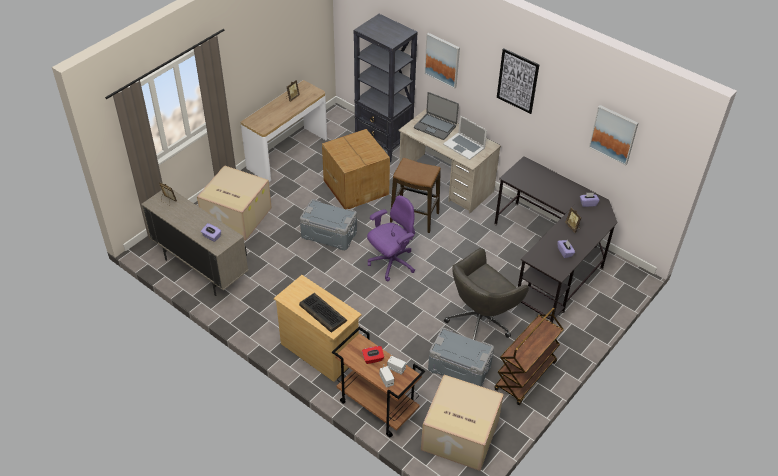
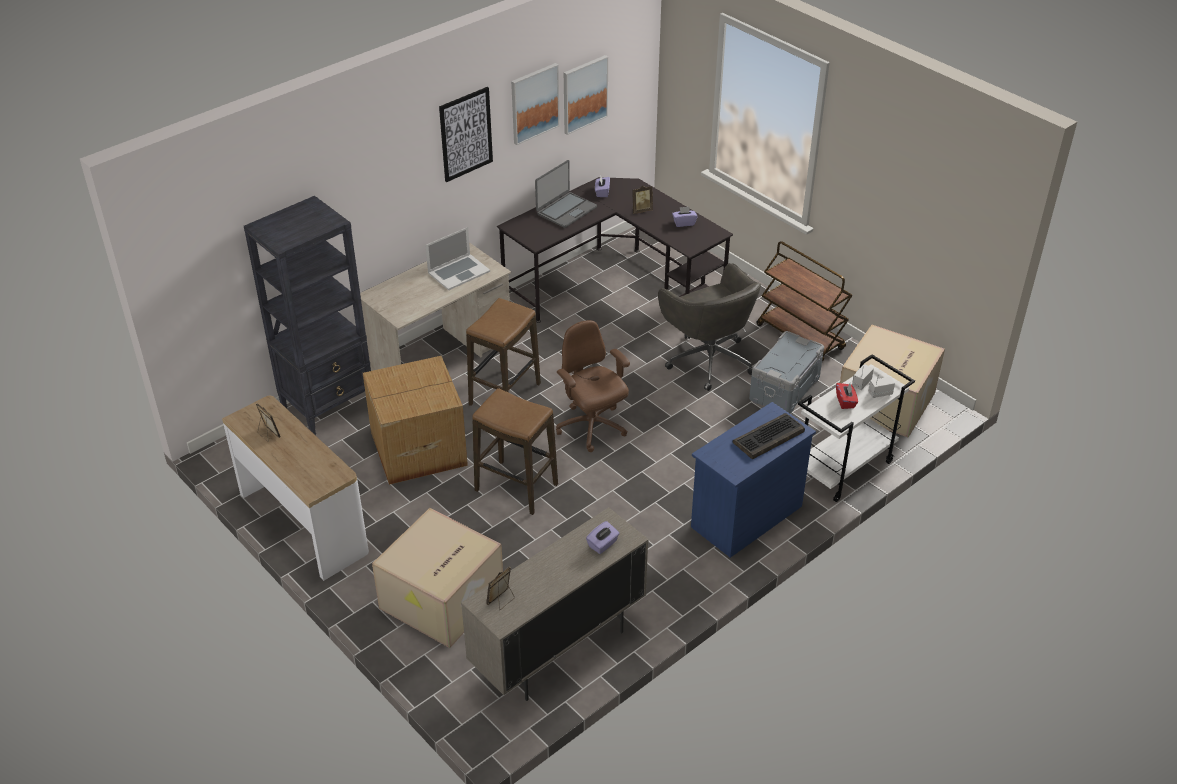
camera: 80 degrees left, 5 degrees down
beige dresser [274,275,362,382] -> blue dresser [691,402,816,558]
grey storage box [300,199,357,250] -> stool [473,388,558,515]
brown cart [332,327,425,437] -> white cart [798,354,915,502]
purple office chair [367,195,415,281] -> brown office chair [556,320,630,452]
laptop [414,92,459,140] -> laptop moved to [535,160,597,228]
picture [424,33,460,89] -> picture moved to [511,63,560,145]

